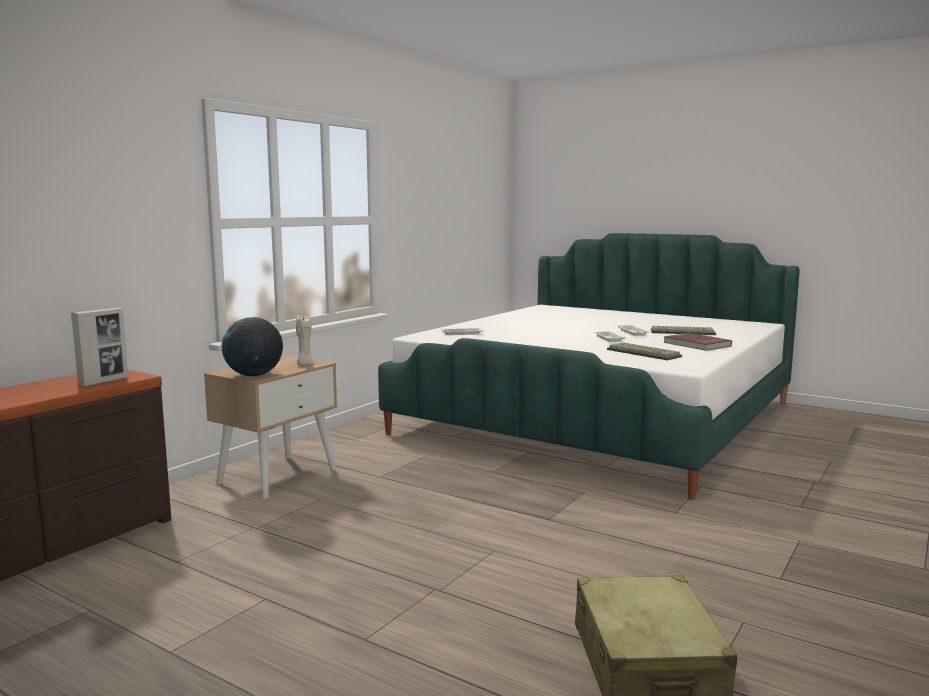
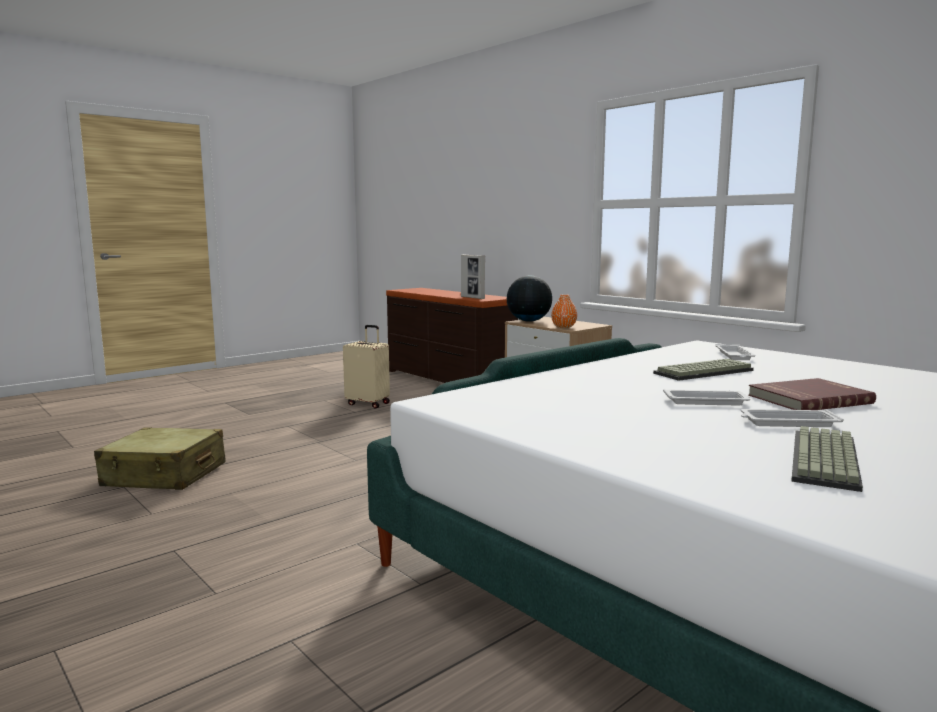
camera: 105 degrees right, 0 degrees up
beige candle [296,315,315,366] -> orange vase [551,295,577,328]
keyboard [607,342,682,360] -> keyboard moved to [653,359,754,381]
red book [663,333,732,351] -> red book moved to [748,378,876,410]
none -> beige suitcase [343,325,390,408]

